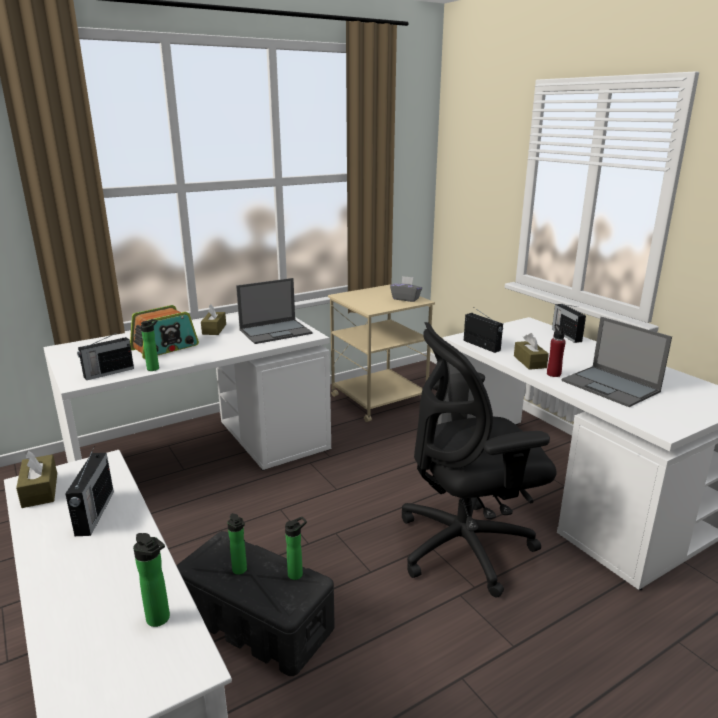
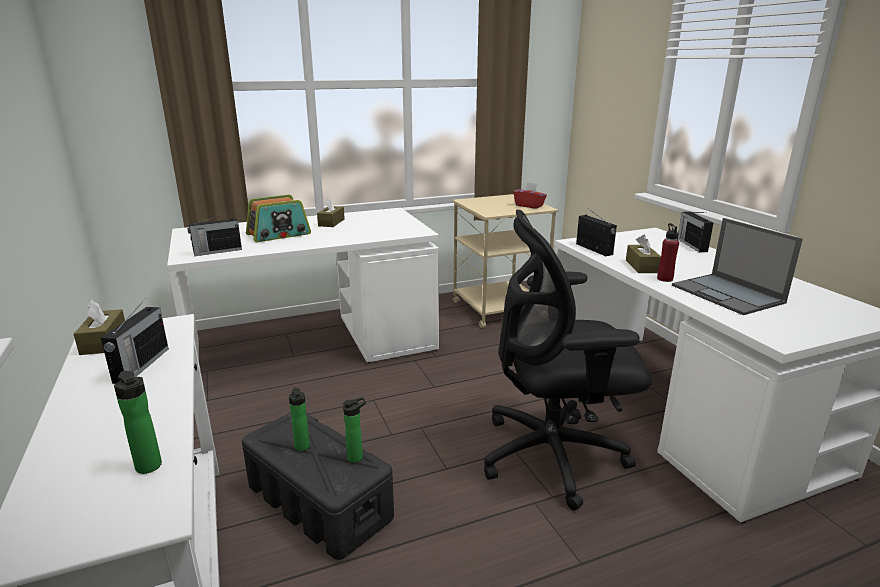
camera: 10 degrees right, 0 degrees up
bottle [141,319,159,371] -> none
laptop [236,278,312,344] -> none
grey tissue box [390,276,422,302] -> red tissue box [513,182,547,209]

